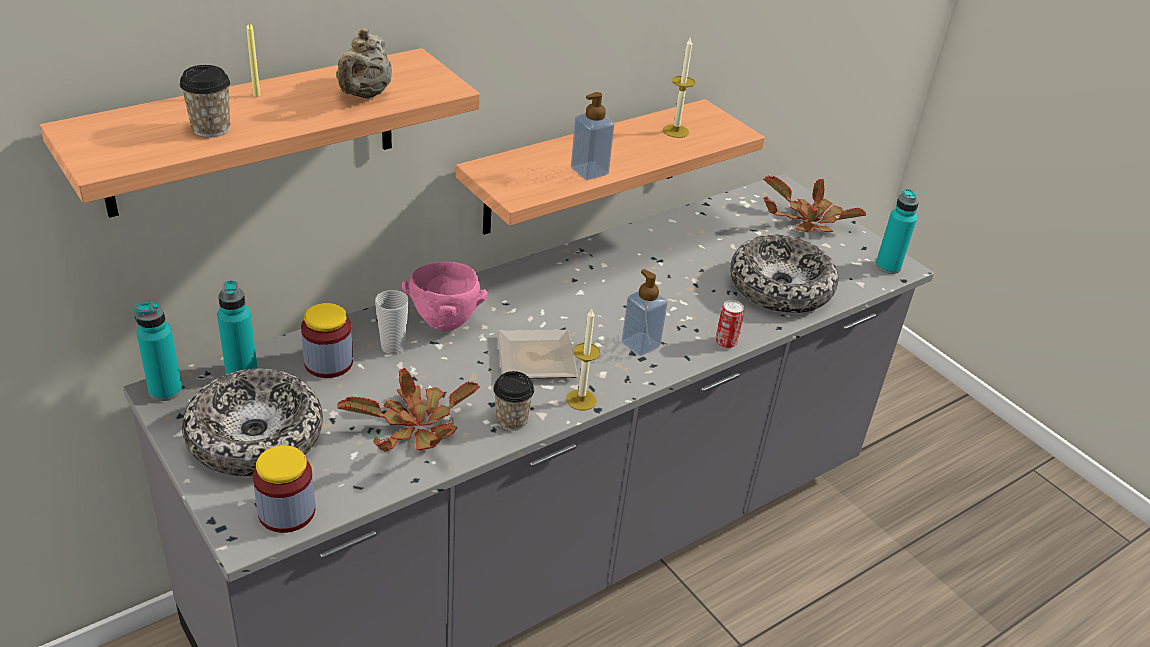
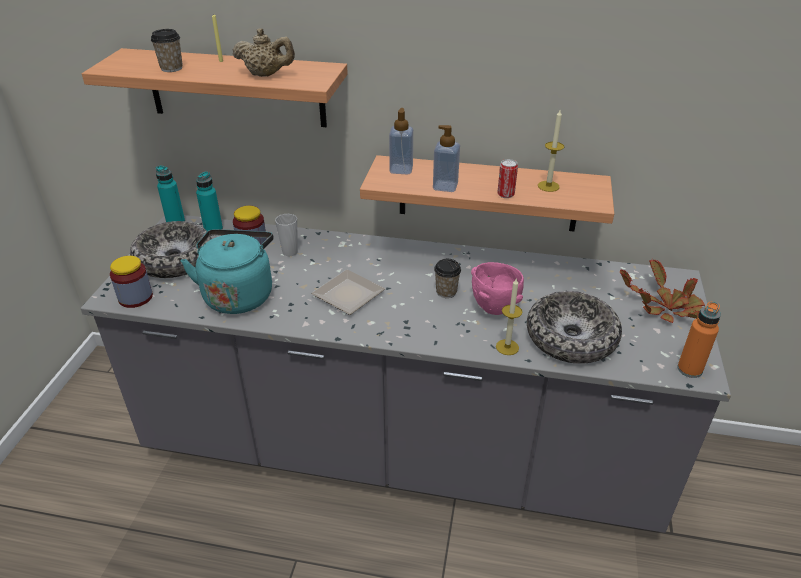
camera: 50 degrees right, 0 degrees up
beige teapot [336,28,392,98] -> beige teapot turned 135 degrees counterclockwise [232,28,295,77]
potted plant [337,368,480,452] -> turquoise kettle [181,229,273,314]
pink bowl [402,262,488,331] -> pink bowl moved to [471,262,524,315]
cup [493,371,534,431] -> cup moved to [434,259,461,298]
candle [566,309,600,411] -> candle moved to [496,279,522,355]
soap dispenser [622,269,668,356] -> soap dispenser moved to [389,108,413,174]
can [715,300,744,348] -> can moved to [497,159,518,198]
turquoise bottle [875,189,919,274] -> orange bottle [677,301,721,378]

